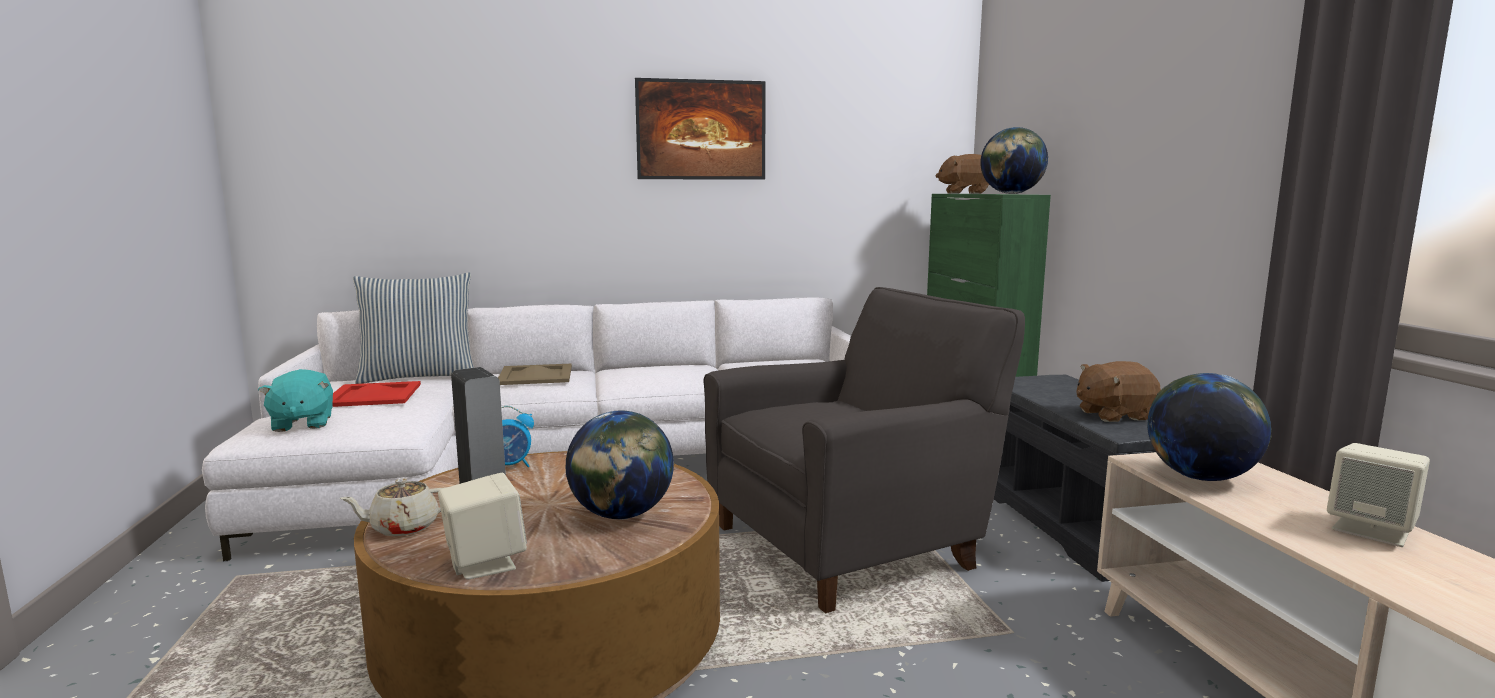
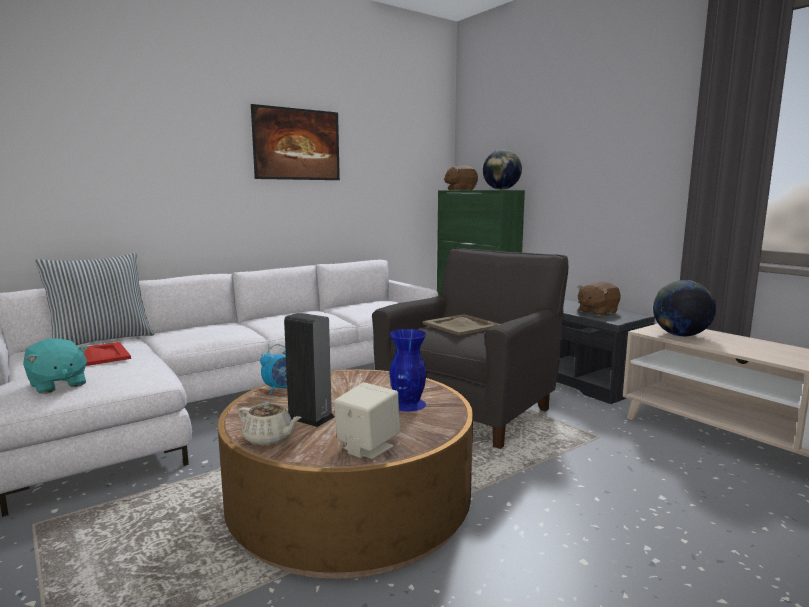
camera: 25 degrees left, 0 degrees up
beige teapot [339,478,447,536] -> beige teapot turned 105 degrees counterclockwise [238,401,302,446]
beige tray [498,364,572,385] -> beige tray moved to [423,314,500,336]
globe [566,410,674,519] -> blue vase [389,329,427,411]
beige speaker [1327,443,1430,547] -> none

